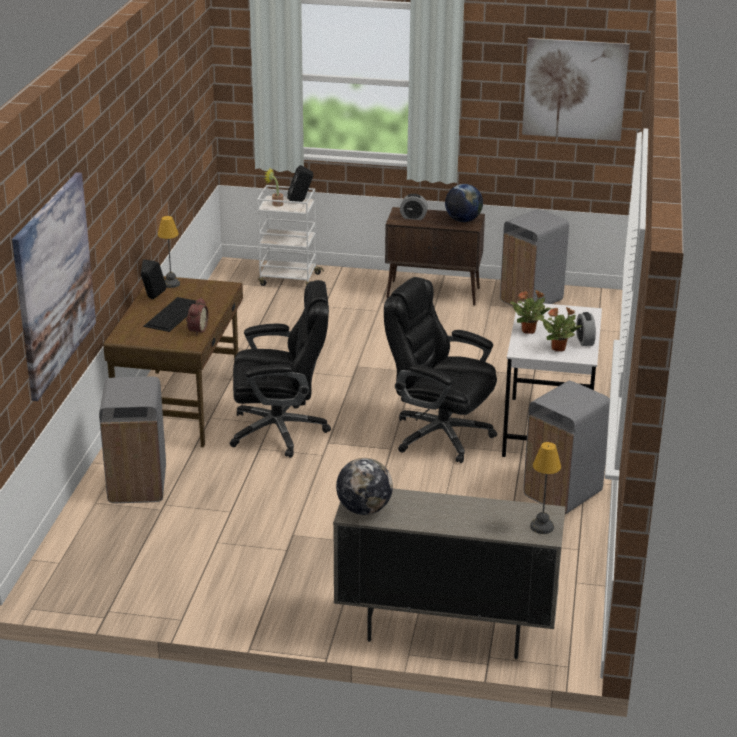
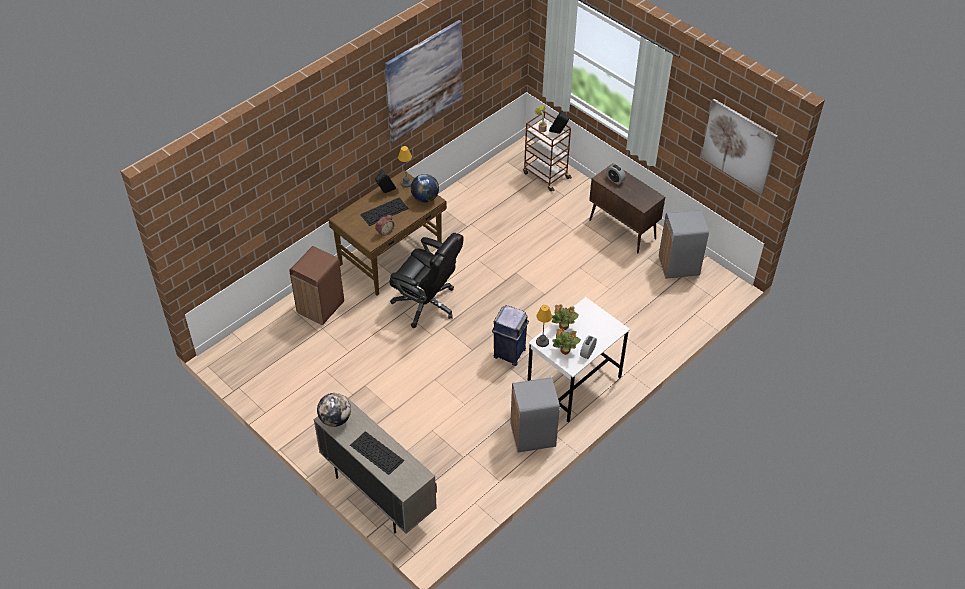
camera: 35 degrees right, 20 degrees up
picture [12,172,96,401] -> picture moved to [385,20,462,143]
grey trash can [99,376,166,503] -> brown trash can [289,246,344,325]
white cart [257,185,324,286] -> brown cart [523,111,572,191]
black office chair [384,277,497,463] -> blue trash can [492,305,529,366]
globe [445,184,483,222] -> globe moved to [411,174,439,203]
table lamp [530,442,561,534] -> table lamp moved to [536,305,552,347]
none -> keyboard [350,431,404,475]

